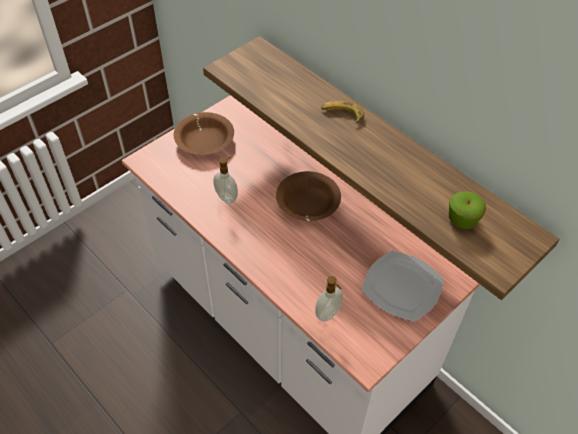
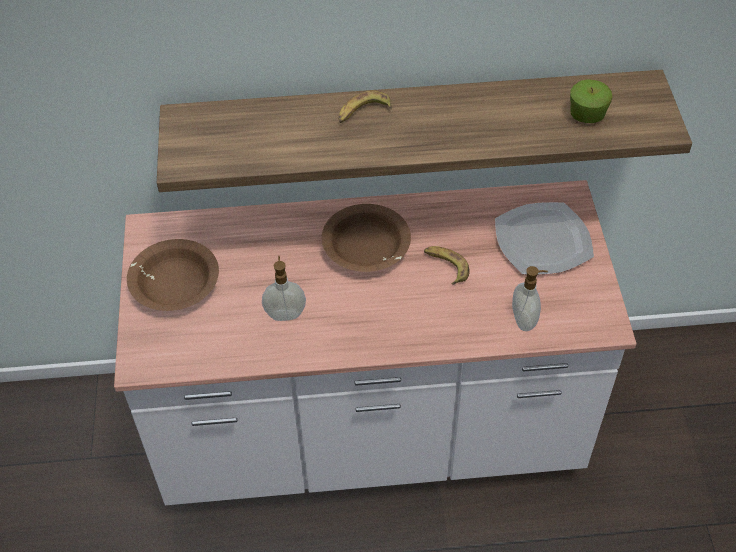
camera: 50 degrees left, 0 degrees up
none -> banana [424,246,470,285]

